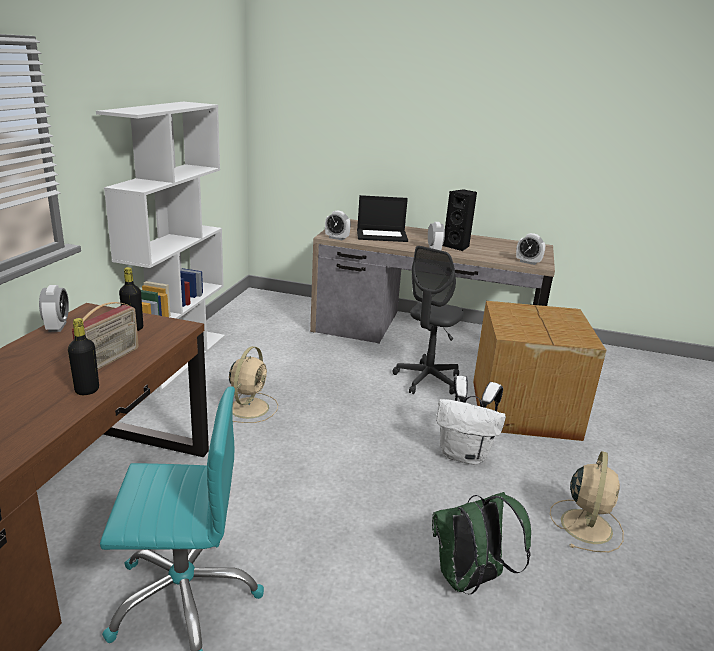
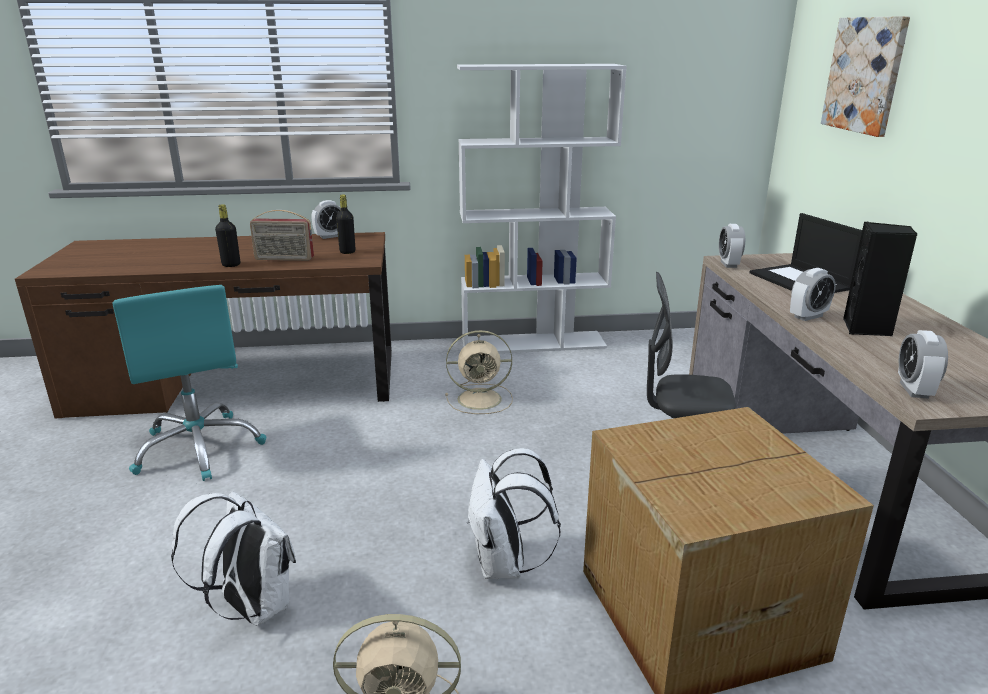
camera: 70 degrees right, 0 degrees up
green backpack [432,492,531,594] -> white backpack [171,491,296,626]
none -> picture [821,16,910,137]

